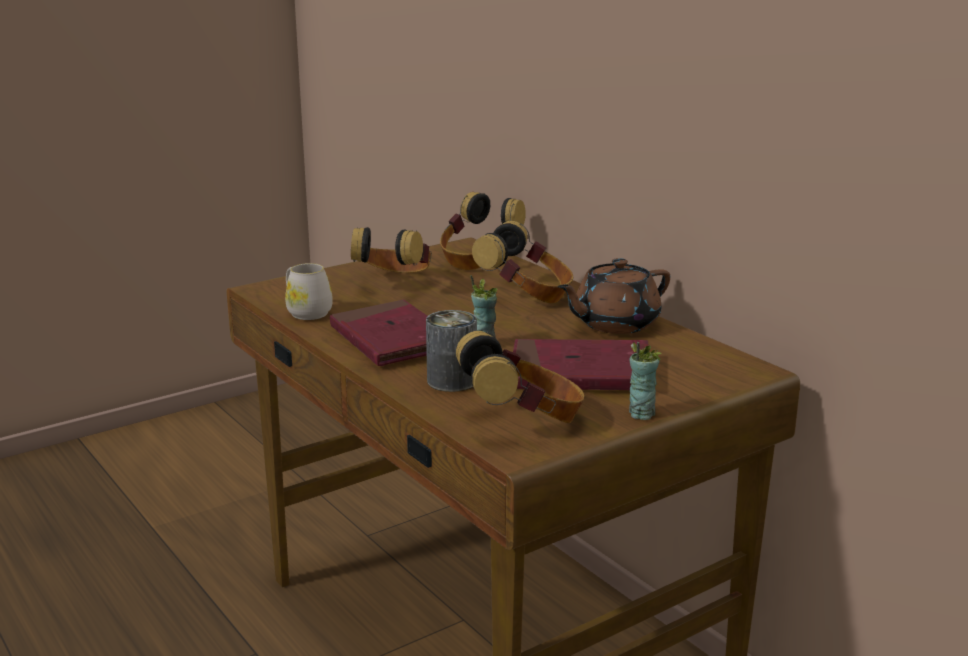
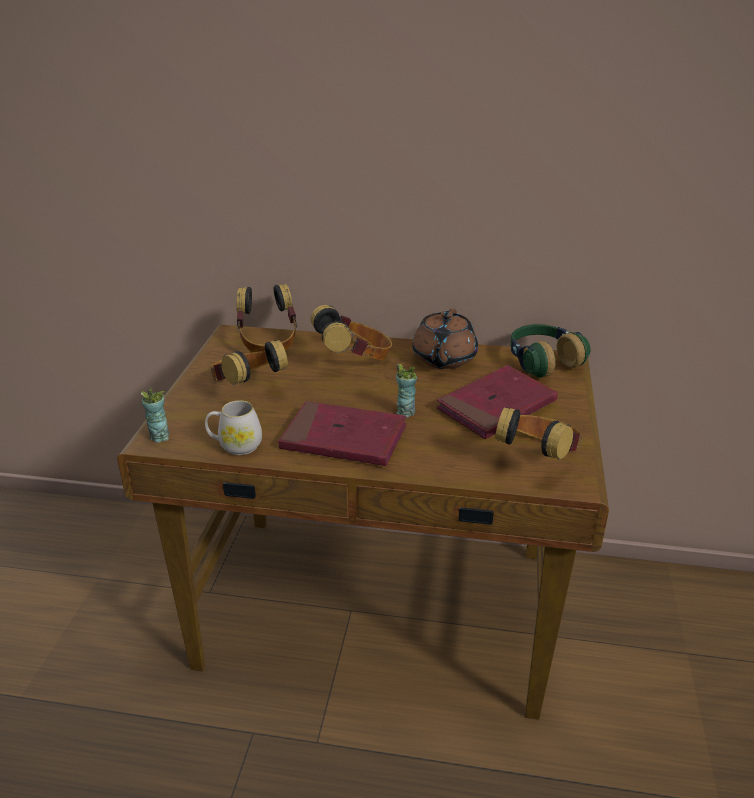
camera: 45 degrees left, 10 degrees up
can [426,310,477,392] -> none
cup [629,342,662,420] -> cup moved to [141,388,170,443]
none -> headphones [511,324,591,378]

